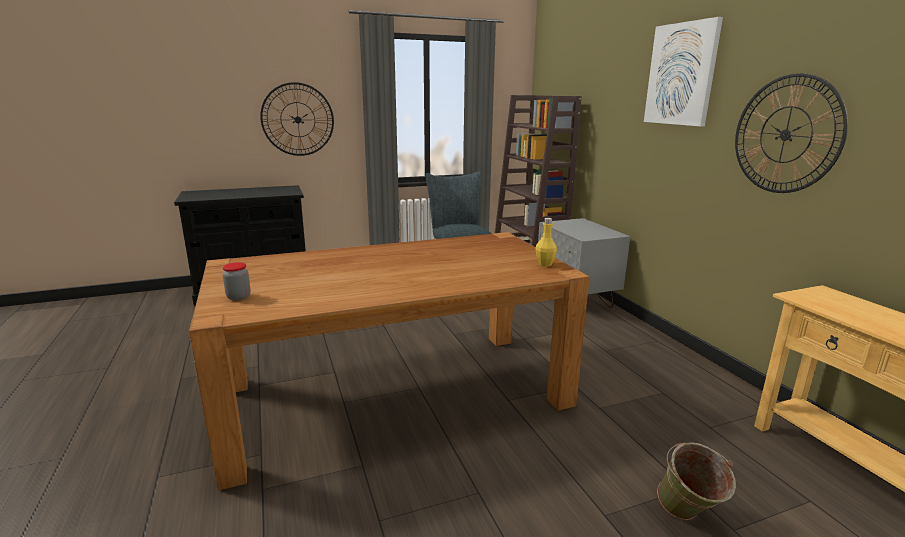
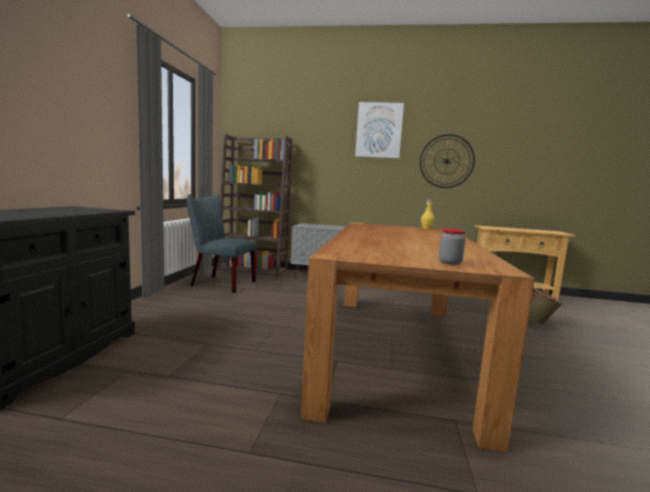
camera: 60 degrees left, 10 degrees down
wall clock [260,82,334,156] -> none

